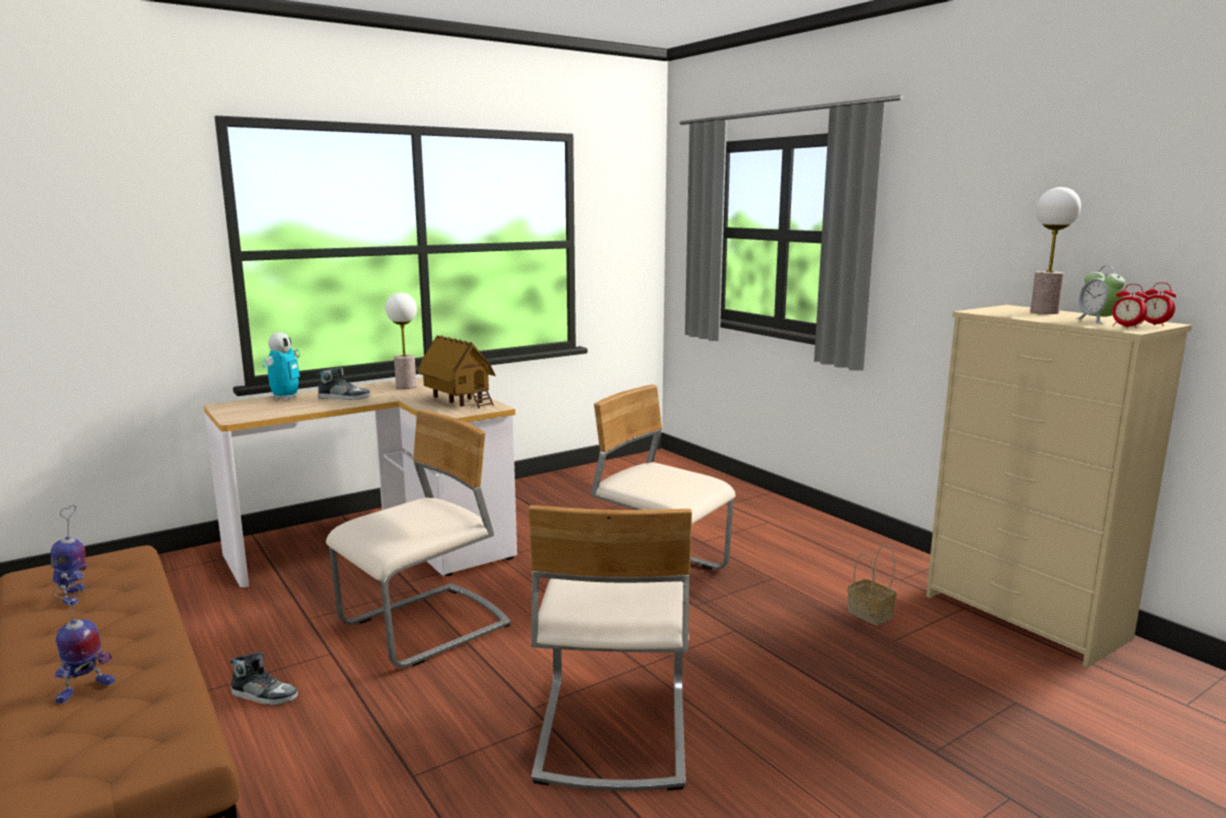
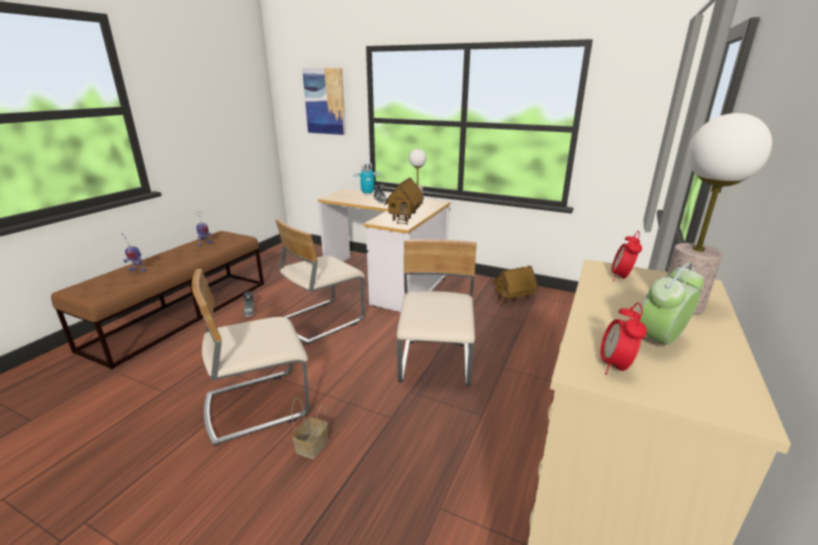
camera: 60 degrees right, 10 degrees up
beige chair [326,410,511,668] -> beige chair turned 120 degrees clockwise [276,219,365,345]
basket [848,544,897,626] -> basket moved to [291,398,328,459]
alarm clock [1140,282,1176,326] -> alarm clock moved to [611,231,642,281]
none -> picture [302,68,346,135]
none -> toy house [493,266,538,307]

